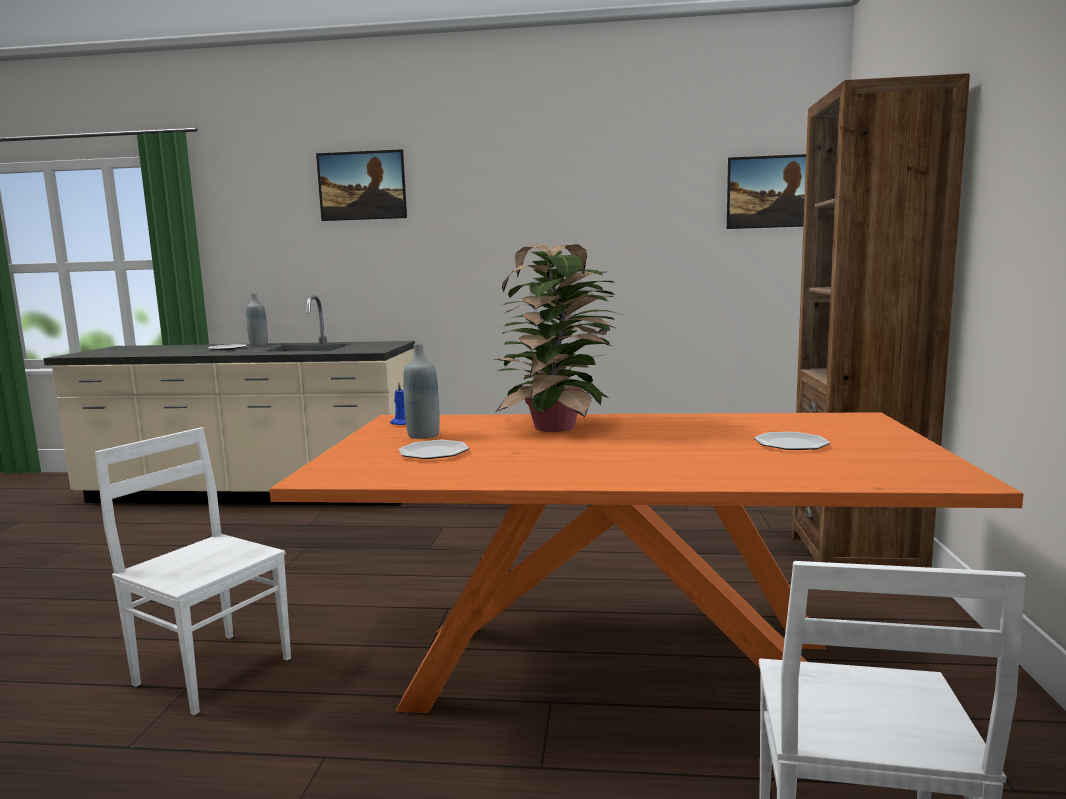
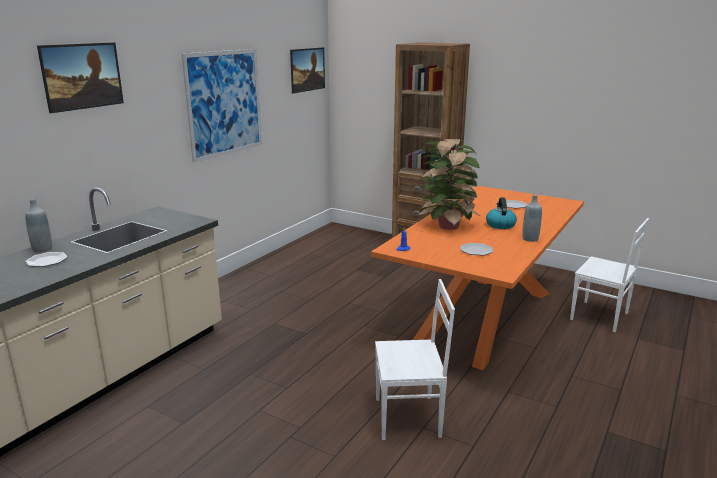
camera: 65 degrees left, 10 degrees up
white chair [95,427,291,715] -> white chair turned 150 degrees counterclockwise [375,279,455,440]
grey bottle [403,343,440,439] -> grey bottle moved to [522,195,542,242]
none -> picture [182,49,262,163]
none -> kettle [486,197,517,229]

